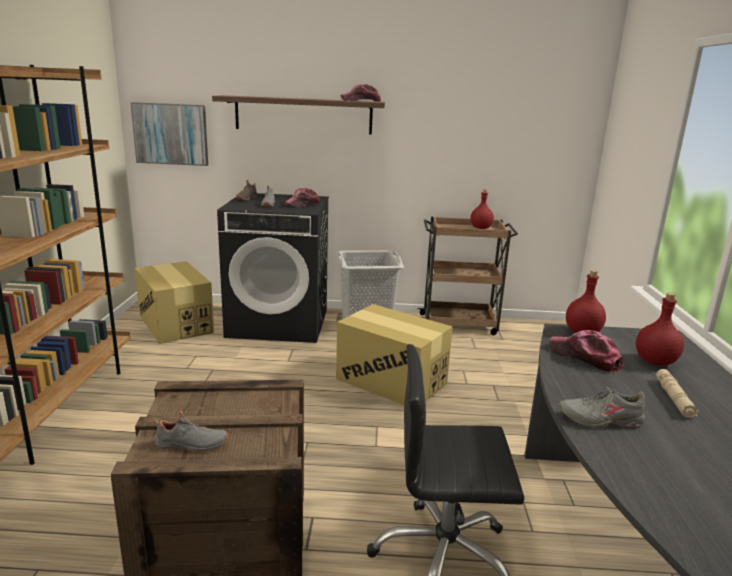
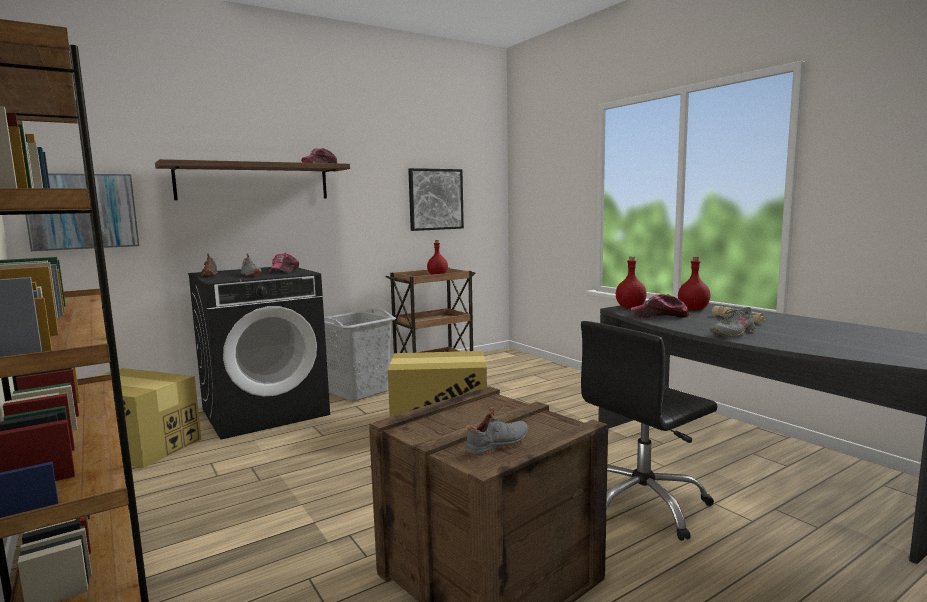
camera: 35 degrees left, 10 degrees down
none -> picture [408,168,464,231]

